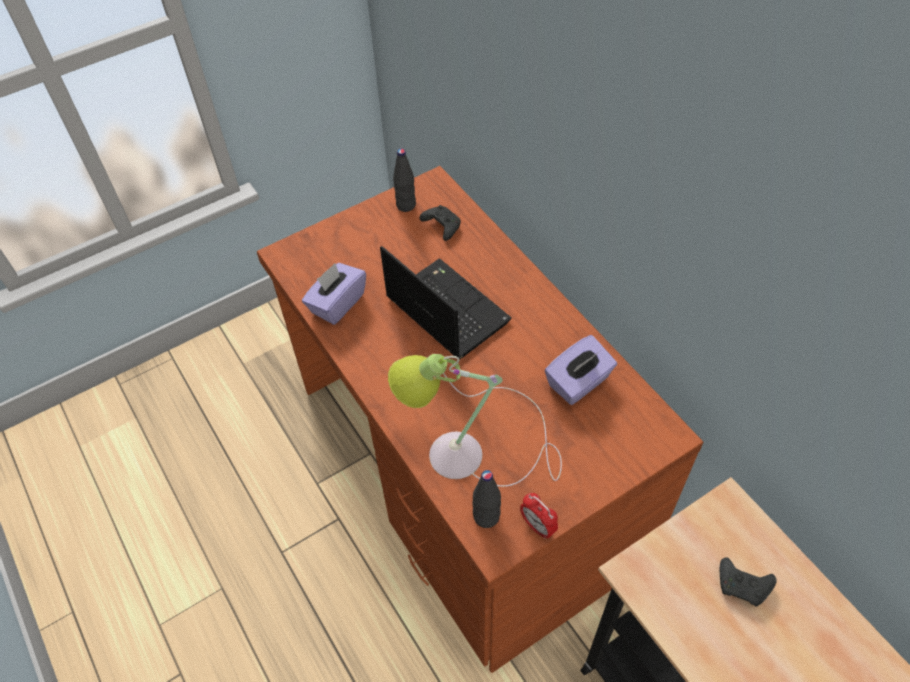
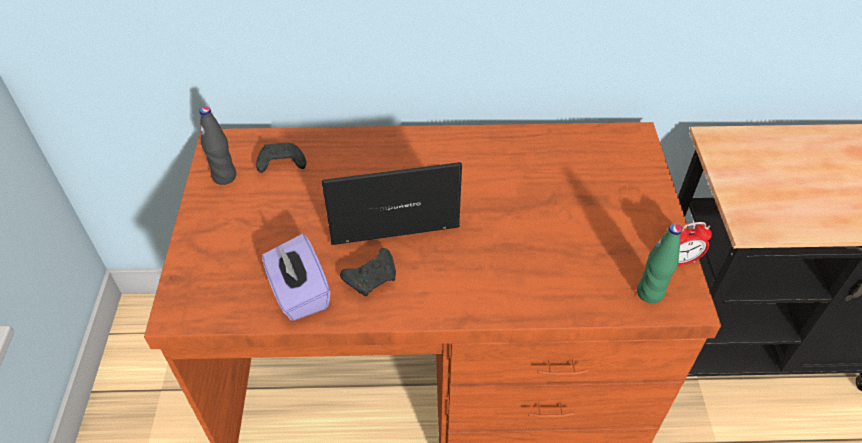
camera: 60 degrees left, 5 degrees down
table lamp [388,353,562,487] -> none
black bottle [473,470,501,528] -> green bottle [637,224,682,303]
purple tissue box [545,335,617,405] -> none
black game controller [720,557,777,607] -> black game controller moved to [340,248,396,297]

